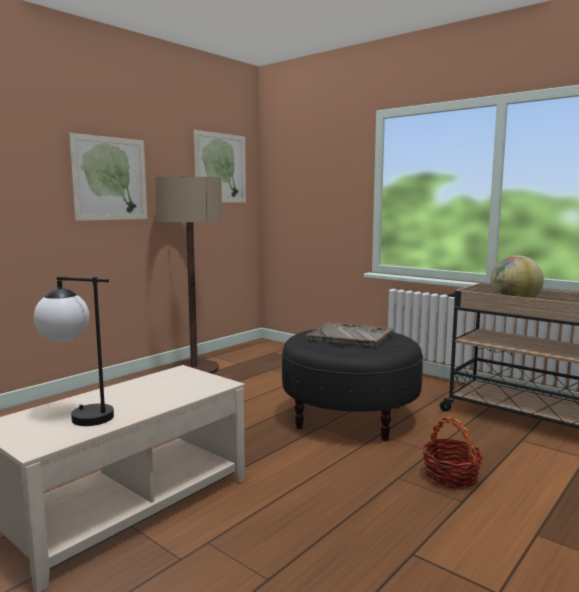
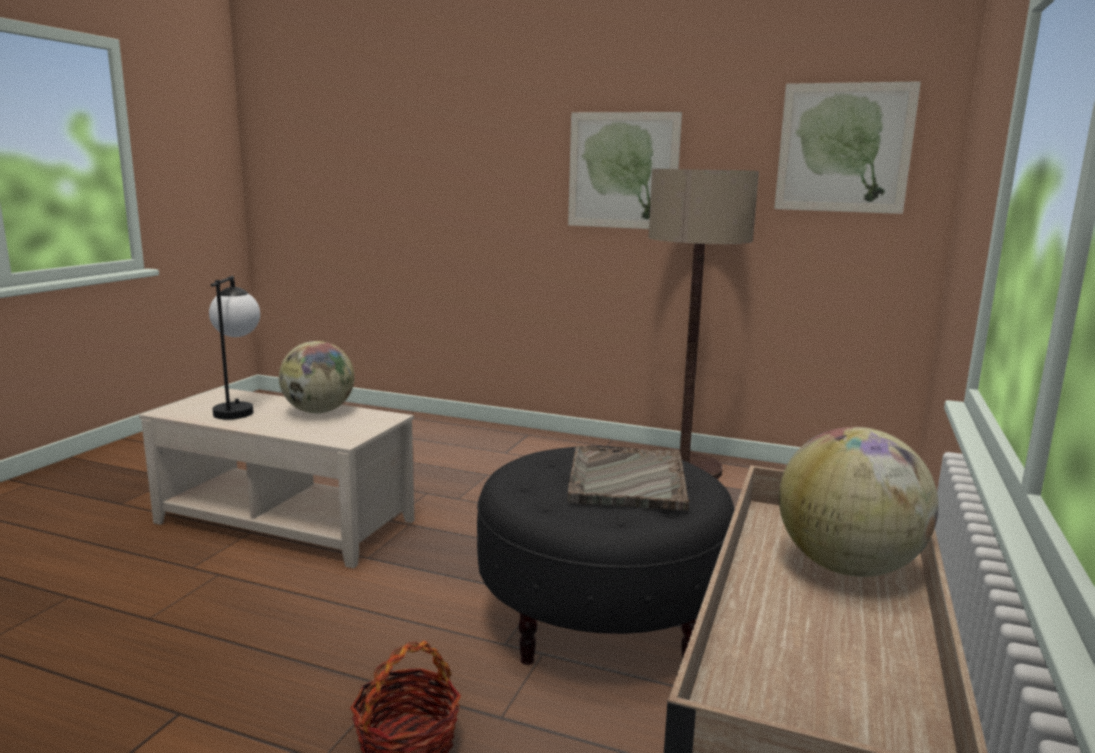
camera: 70 degrees right, 5 degrees up
none -> globe [279,341,354,413]

